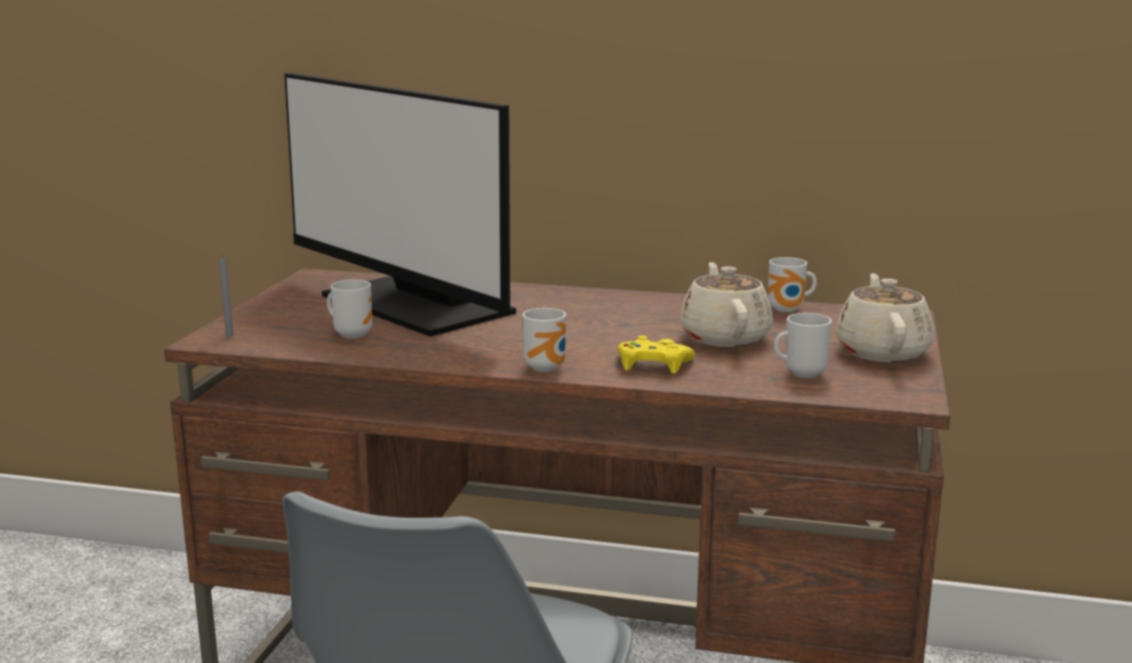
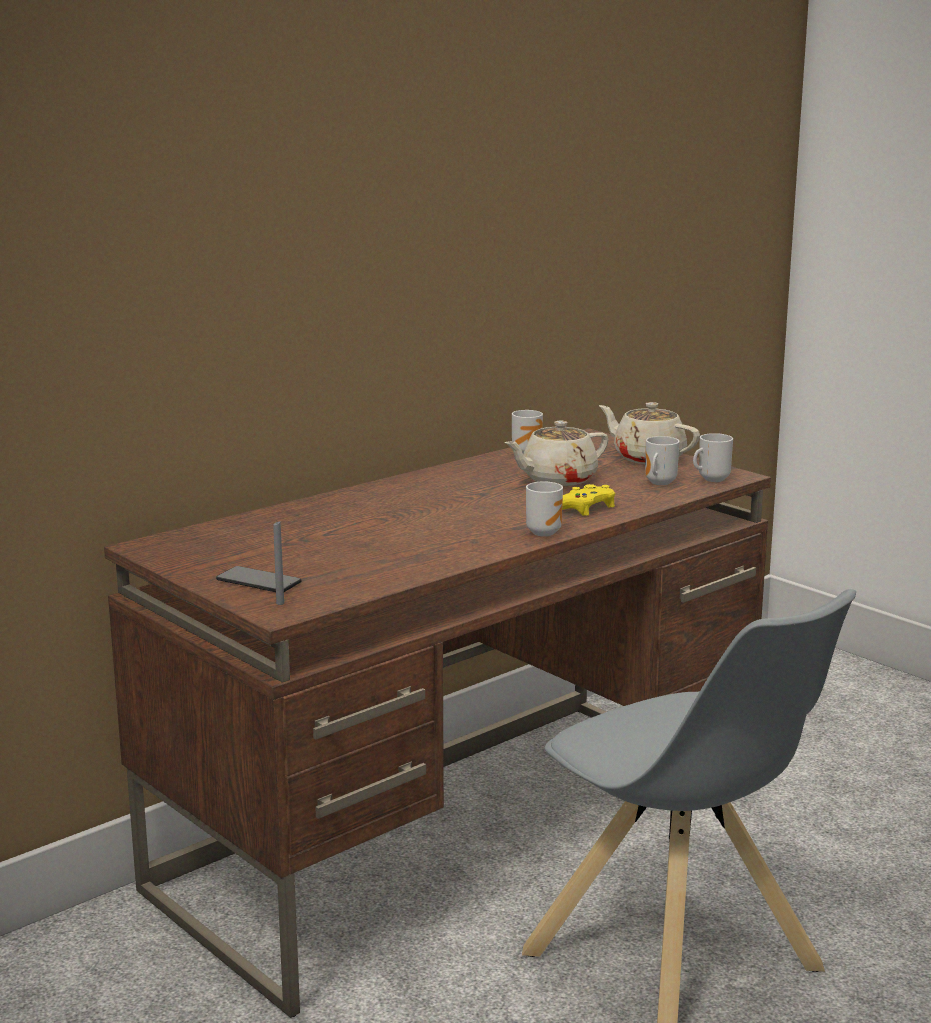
camera: 55 degrees left, 0 degrees up
monitor [284,73,516,337] -> none
mug [327,279,372,339] -> mug moved to [693,433,733,482]
beige teapot [680,262,773,347] -> beige teapot turned 60 degrees counterclockwise [505,421,609,486]
none -> phone [216,566,301,592]

